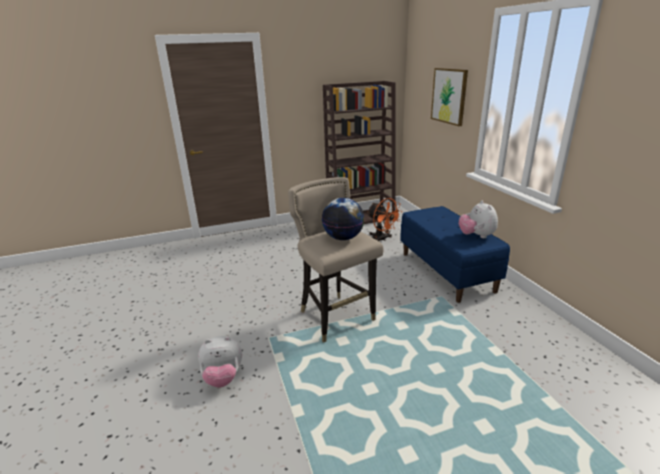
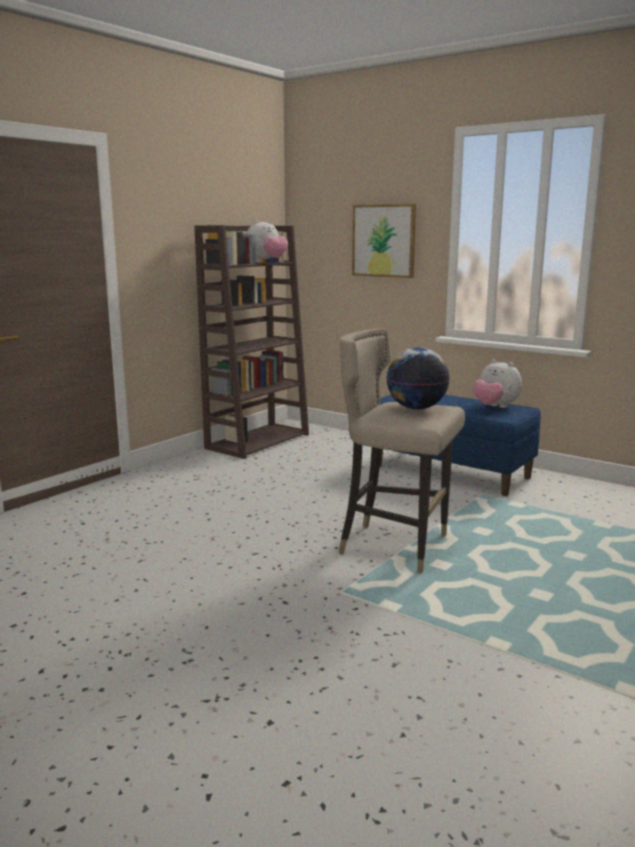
camera: 35 degrees left, 10 degrees down
plush toy [198,336,242,388] -> plush toy moved to [246,220,288,263]
orange fan [367,198,402,241] -> none

